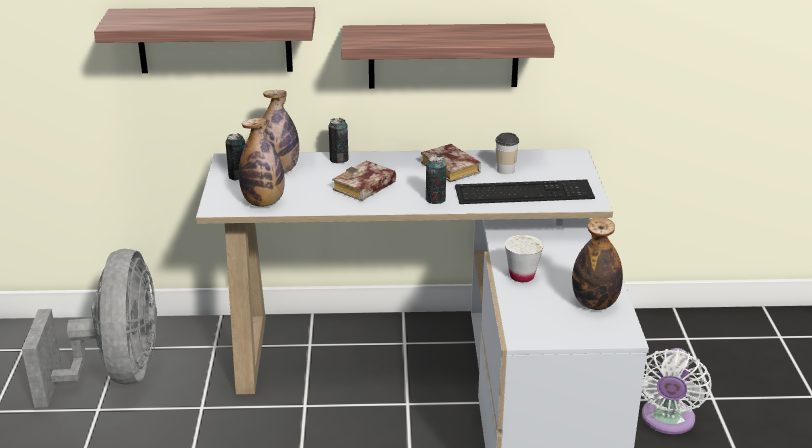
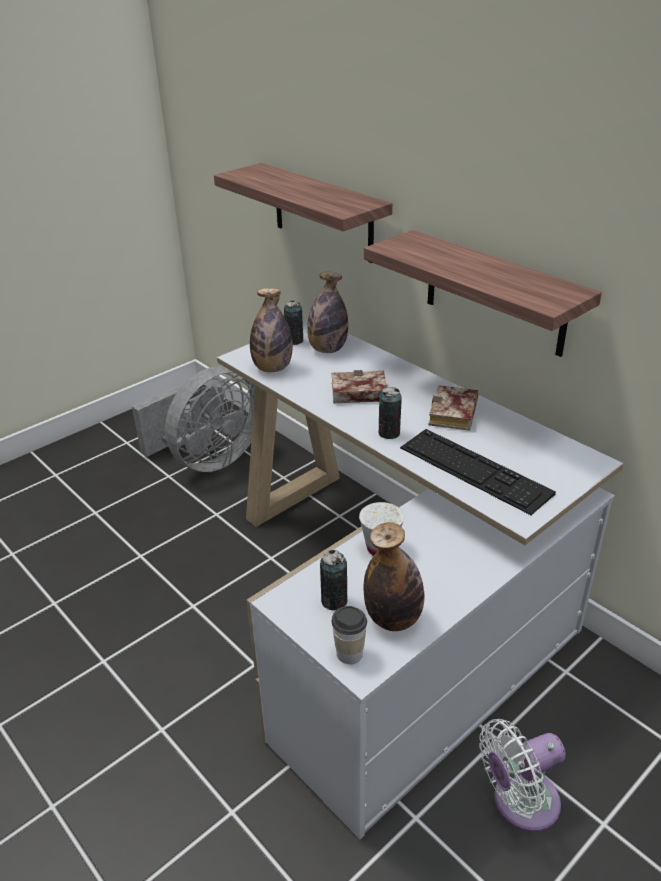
camera: 50 degrees right, 5 degrees up
can [328,118,349,163] -> can moved to [320,550,348,610]
cup [495,133,519,174] -> cup moved to [332,606,367,664]

